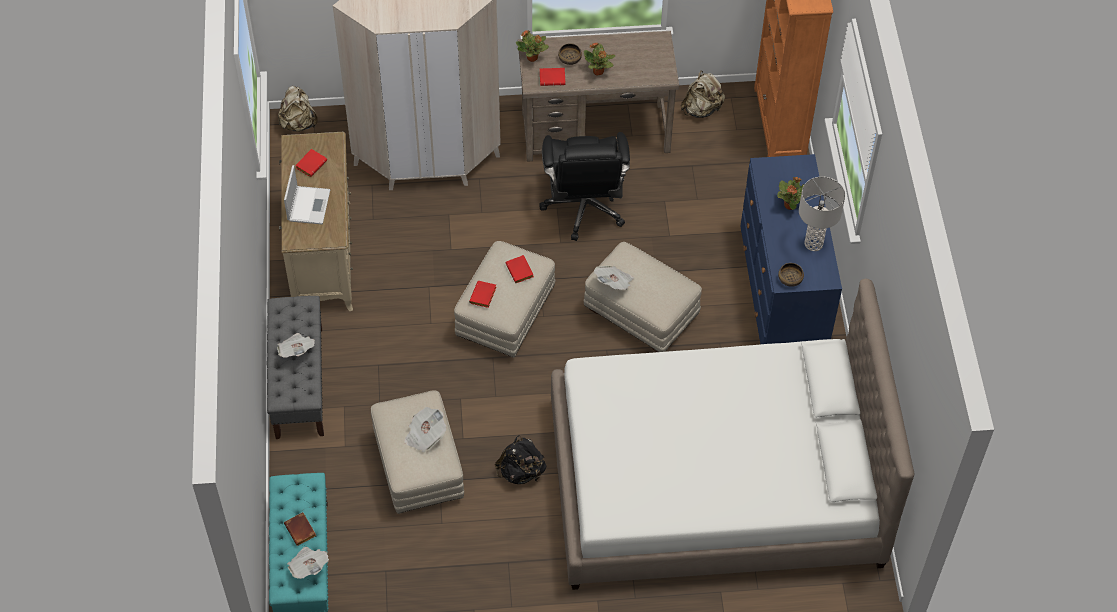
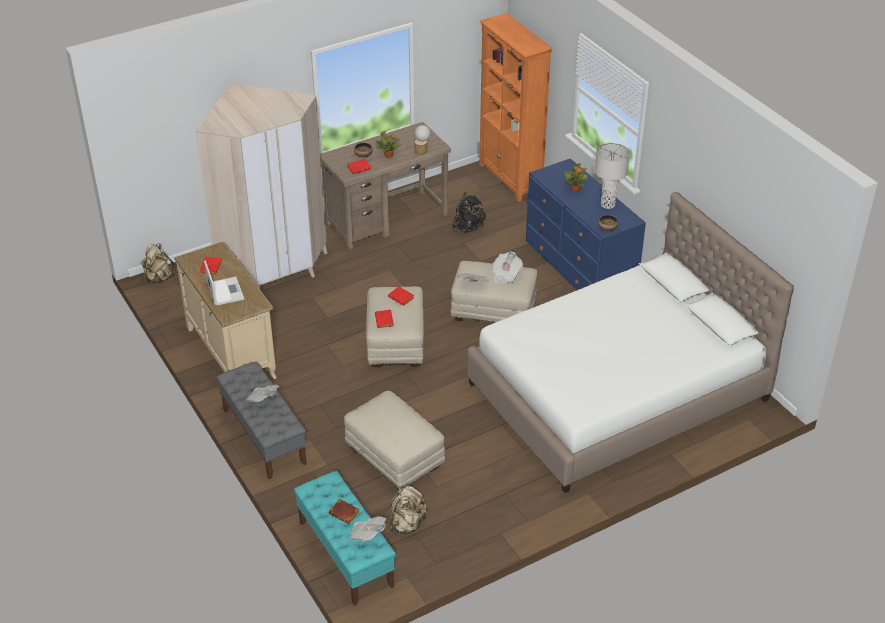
camera: 25 degrees left, 15 degrees down
newspaper [404,407,446,452] -> newspaper moved to [492,252,523,284]
black backpack [495,435,547,484] -> black backpack moved to [452,192,486,232]
potted plant [516,30,549,62] -> none
black office chair [539,132,630,241] -> none
beige backpack [681,71,725,118] -> beige backpack moved to [389,486,427,535]
none -> table lamp [415,125,431,155]

